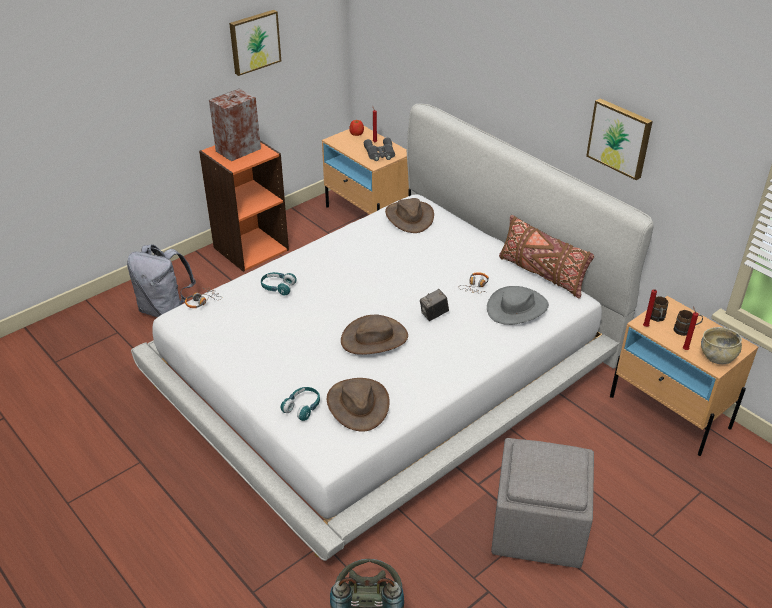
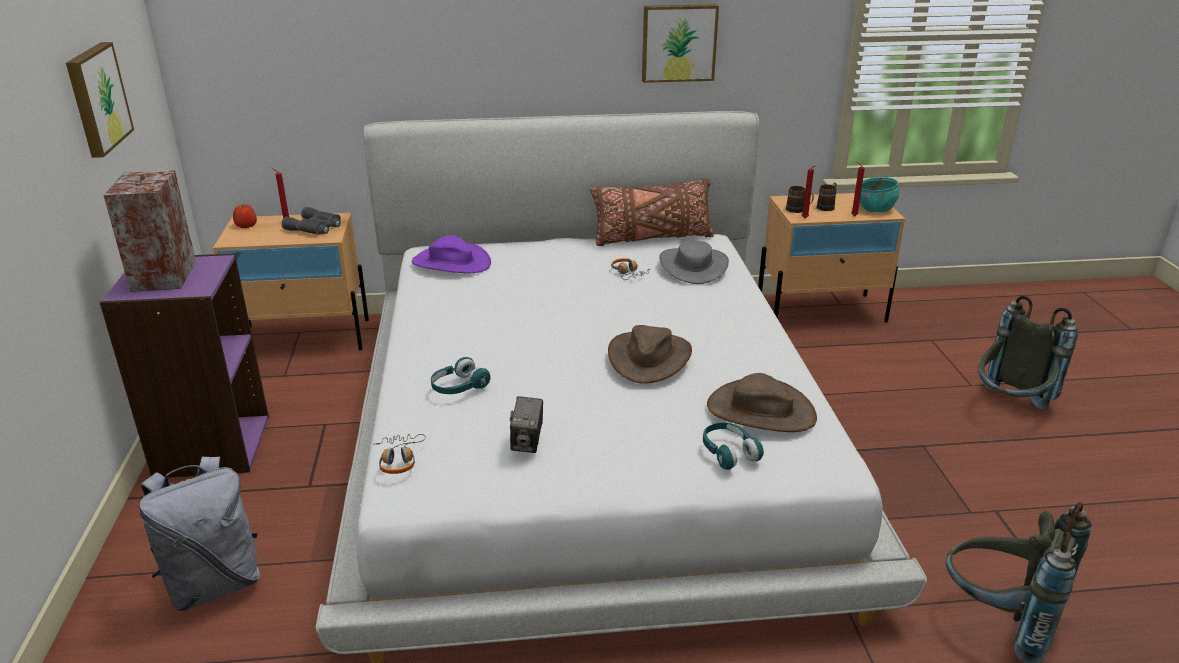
camera: 55 degrees left, 10 degrees down
orange bookcase [199,140,289,272] -> purple bookcase [100,253,269,478]
brown hat [385,198,434,233] -> purple hat [412,235,491,273]
camera [420,289,449,321] -> camera moved to [510,396,543,453]
grey ottoman [491,438,594,568] -> none
beige bowl [701,327,742,364] -> turquoise bowl [860,177,899,212]
none -> grey backpack [978,296,1078,410]

